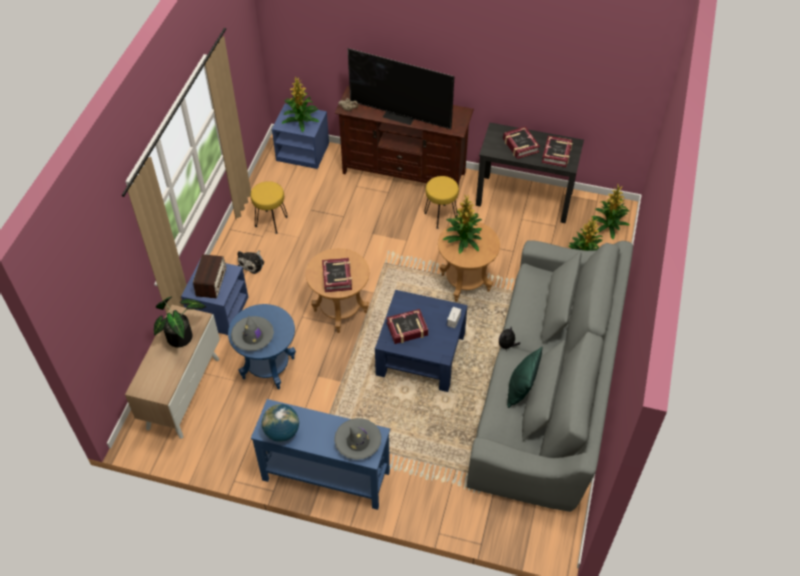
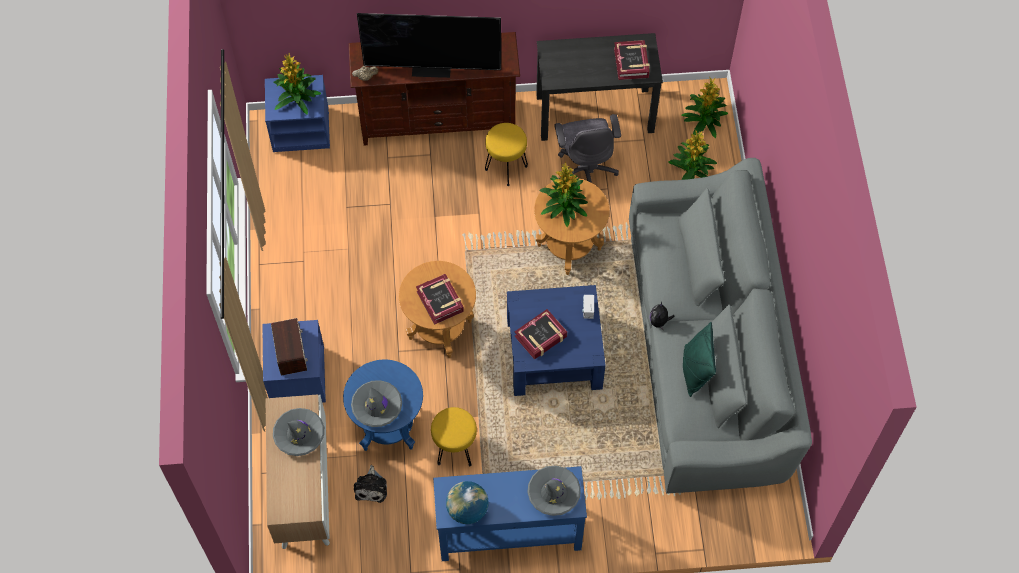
camera: 20 degrees left, 10 degrees up
potted plant [154,296,206,347] -> grey hat [273,408,324,456]
plush toy [237,250,264,274] -> plush toy moved to [354,465,387,503]
yellow stool [250,181,288,234] -> yellow stool moved to [431,407,477,466]
book [503,126,540,159] -> none
none -> grey office chair [554,114,621,183]

